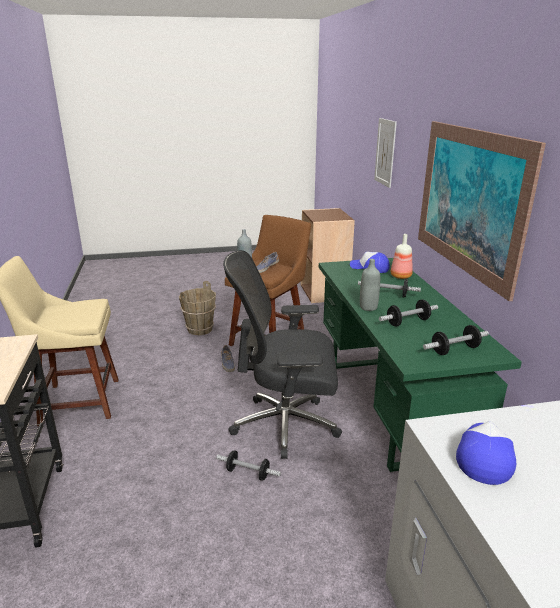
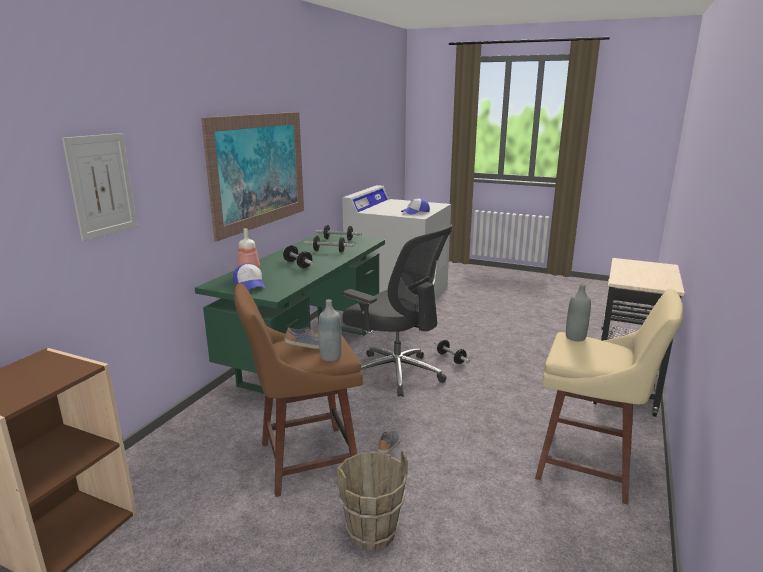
camera: 145 degrees left, 5 degrees down
grey bottle [360,259,380,311] -> grey bottle moved to [566,284,591,341]

